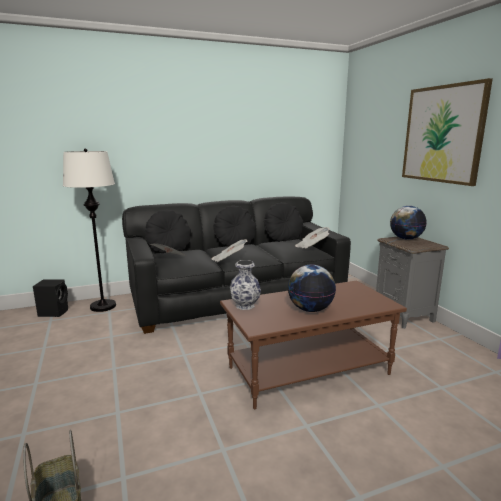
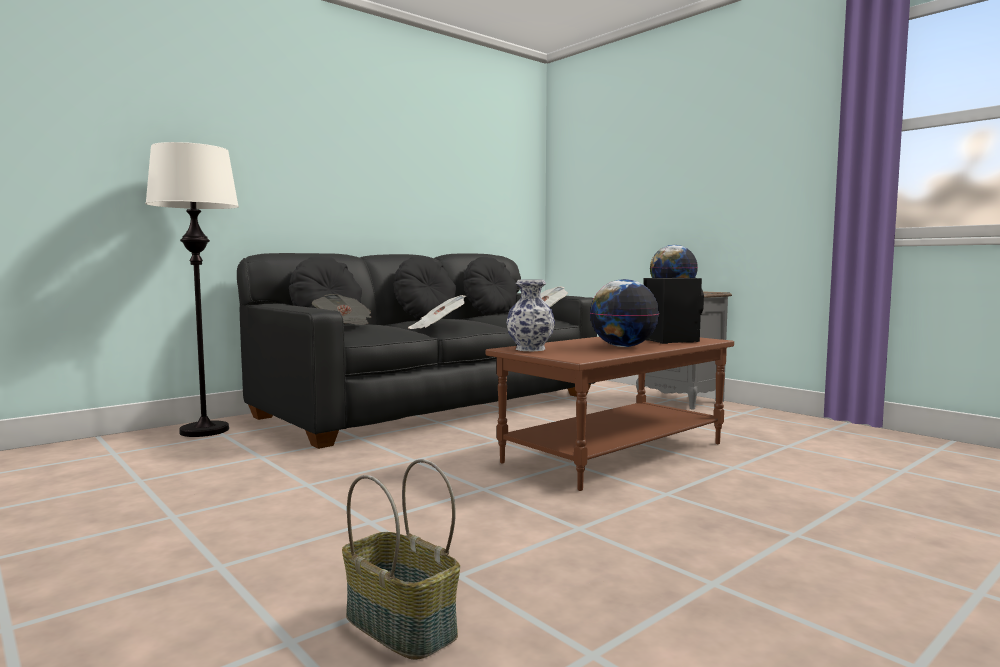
camera: 20 degrees left, 10 degrees down
black speaker [33,279,68,317] -> black speaker moved to [643,278,704,344]
picture [402,78,493,186] -> none

